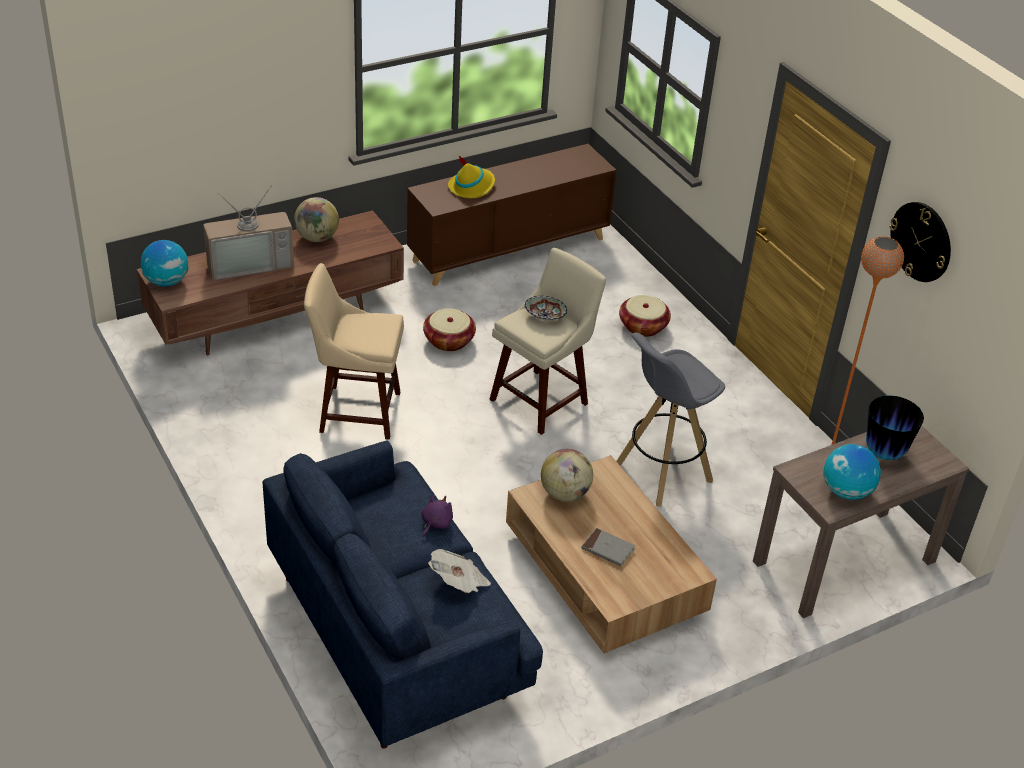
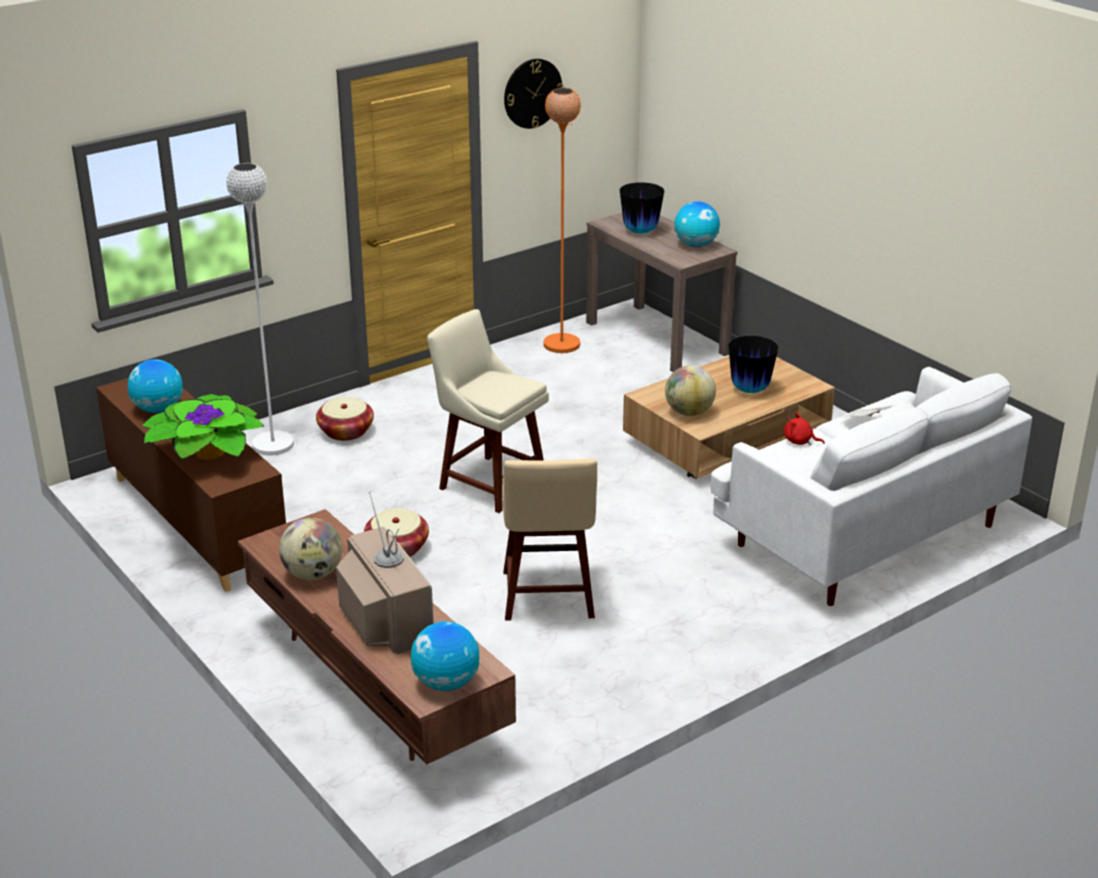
camera: 95 degrees left, 10 degrees down
blue sofa [263,440,543,749] -> white sofa [710,367,1032,606]
purple plush toy [421,495,453,537] -> red plush toy [784,412,825,445]
yellow hat [448,155,495,198] -> potted plant [142,394,264,460]
bowl [525,296,567,321] -> none
grey book [582,528,635,566] -> vase [728,336,778,393]
grey stool [616,333,725,507] -> none
none -> globe [128,359,183,413]
none -> white floor lamp [226,163,294,455]

